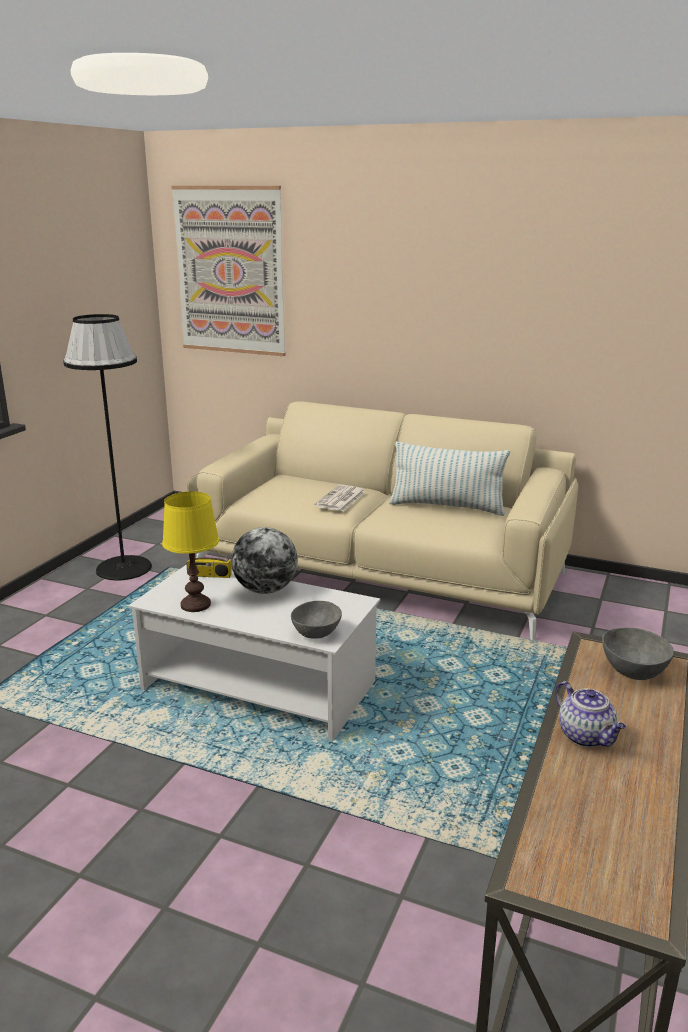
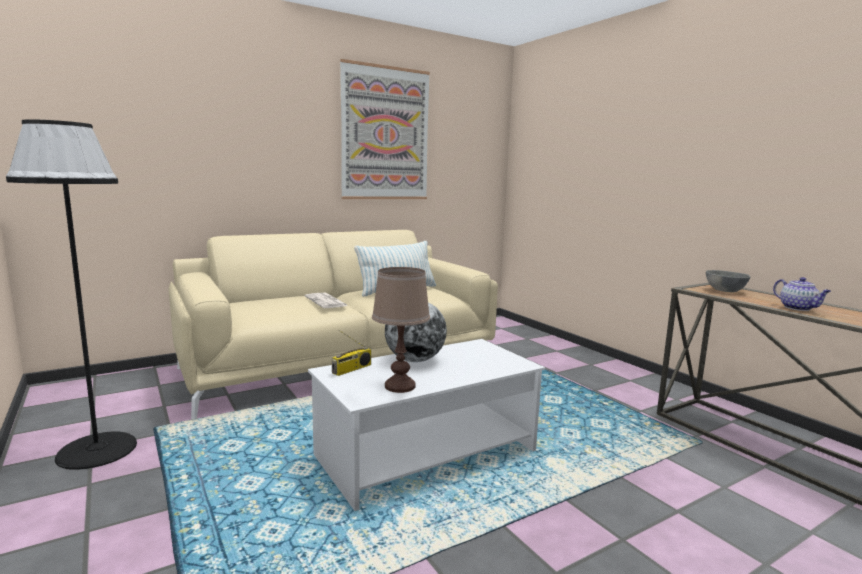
camera: 55 degrees left, 10 degrees down
yellow table lamp [162,491,219,612] -> brown table lamp [372,267,430,393]
picture [171,186,286,356] -> picture moved to [340,59,430,199]
grey bowl [291,601,342,639] -> none
teapot [555,681,626,747] -> teapot turned 60 degrees clockwise [773,277,831,311]

